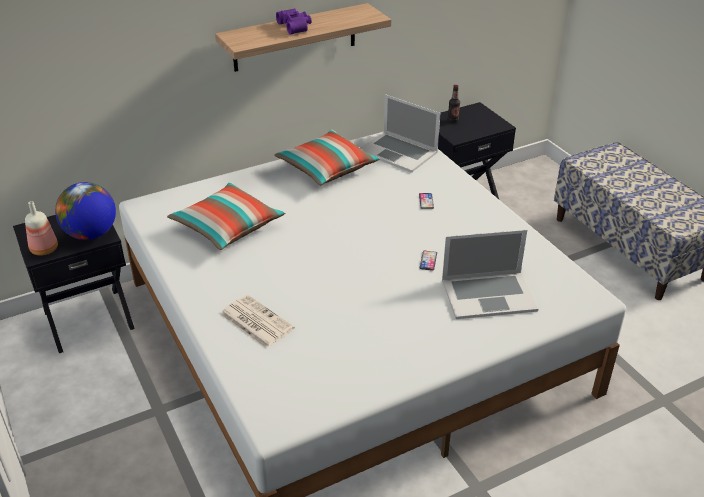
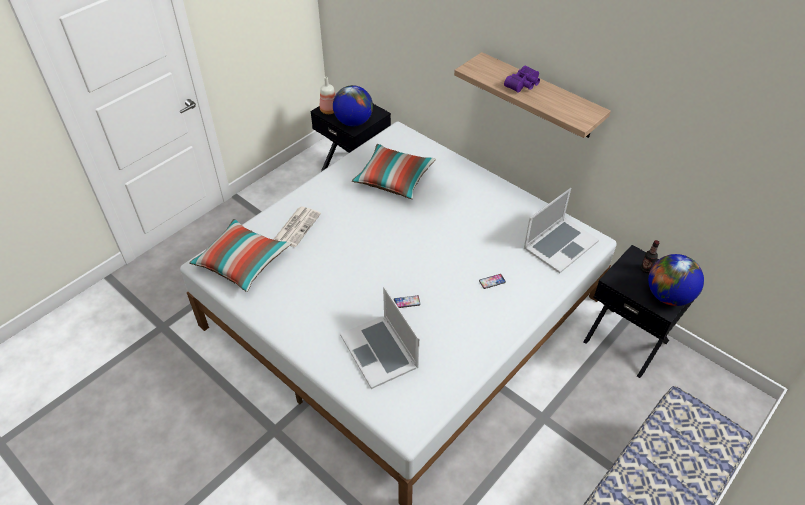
camera: 70 degrees right, 10 degrees up
pillow [274,130,380,185] -> pillow moved to [189,219,292,292]
laptop [360,94,440,173] -> laptop turned 150 degrees counterclockwise [524,188,599,273]
none -> globe [648,254,704,306]

